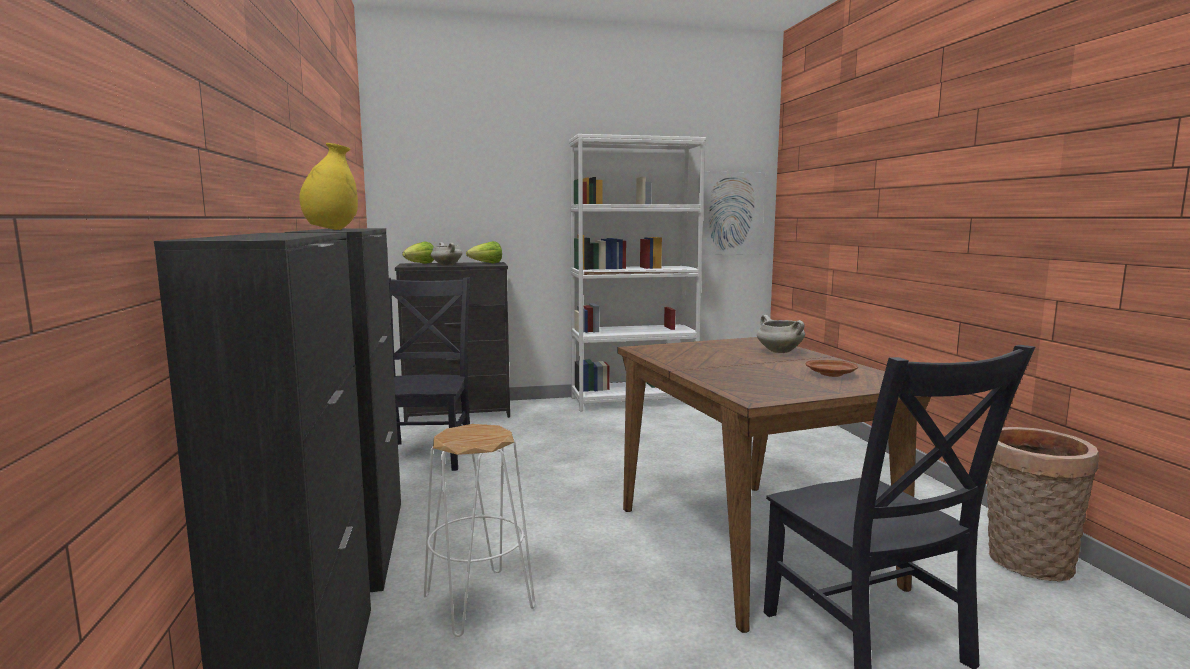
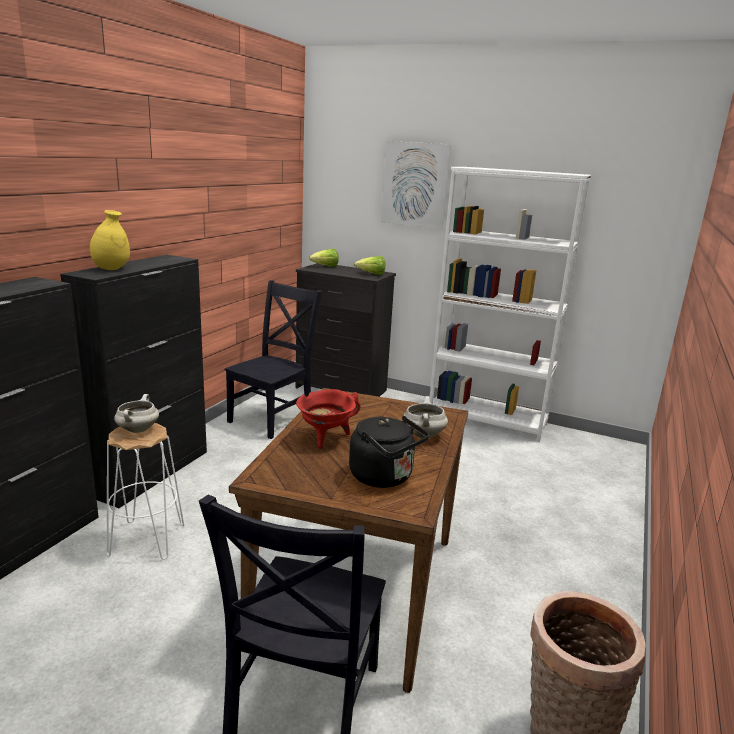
camera: 35 degrees right, 10 degrees up
white cooking pot [431,242,462,266] -> white cooking pot moved to [114,394,159,433]
picture [697,172,765,255] -> picture moved to [381,141,452,229]
brown plate [806,360,858,377] -> black kettle [349,416,429,488]
none -> red cooking pot [296,389,360,449]

